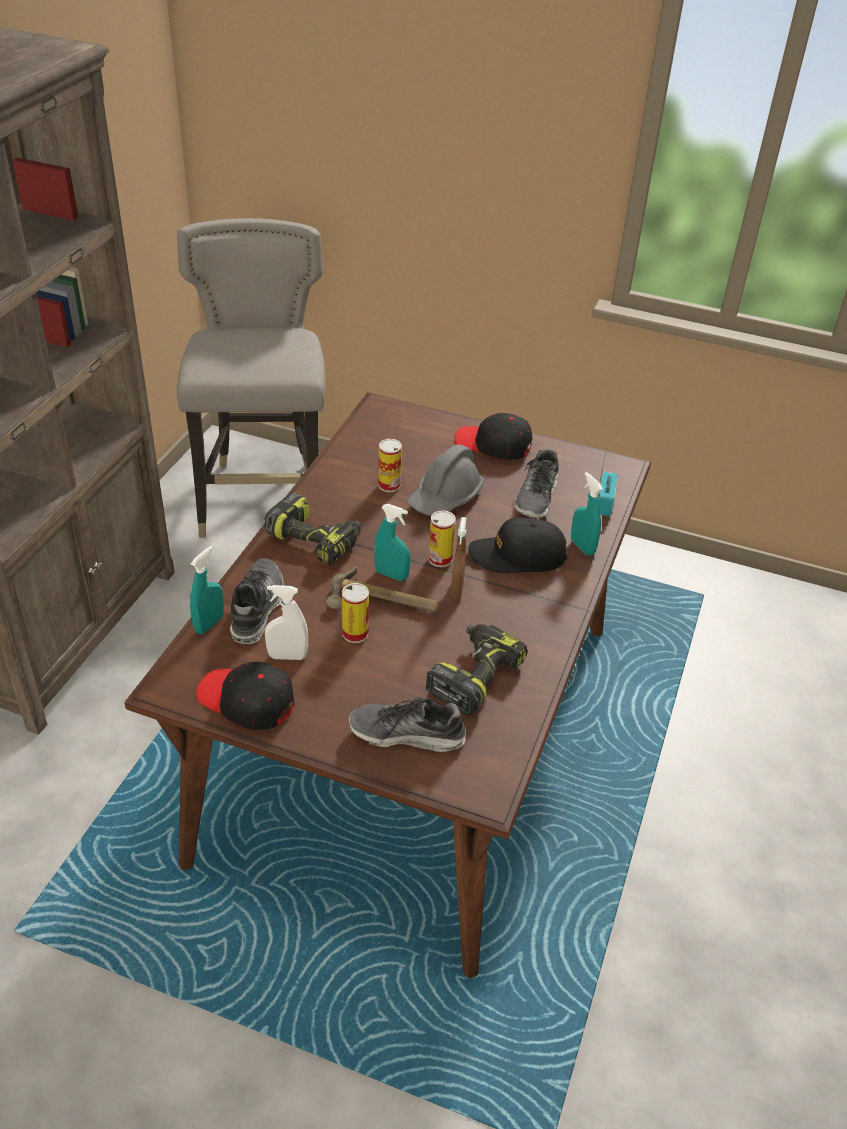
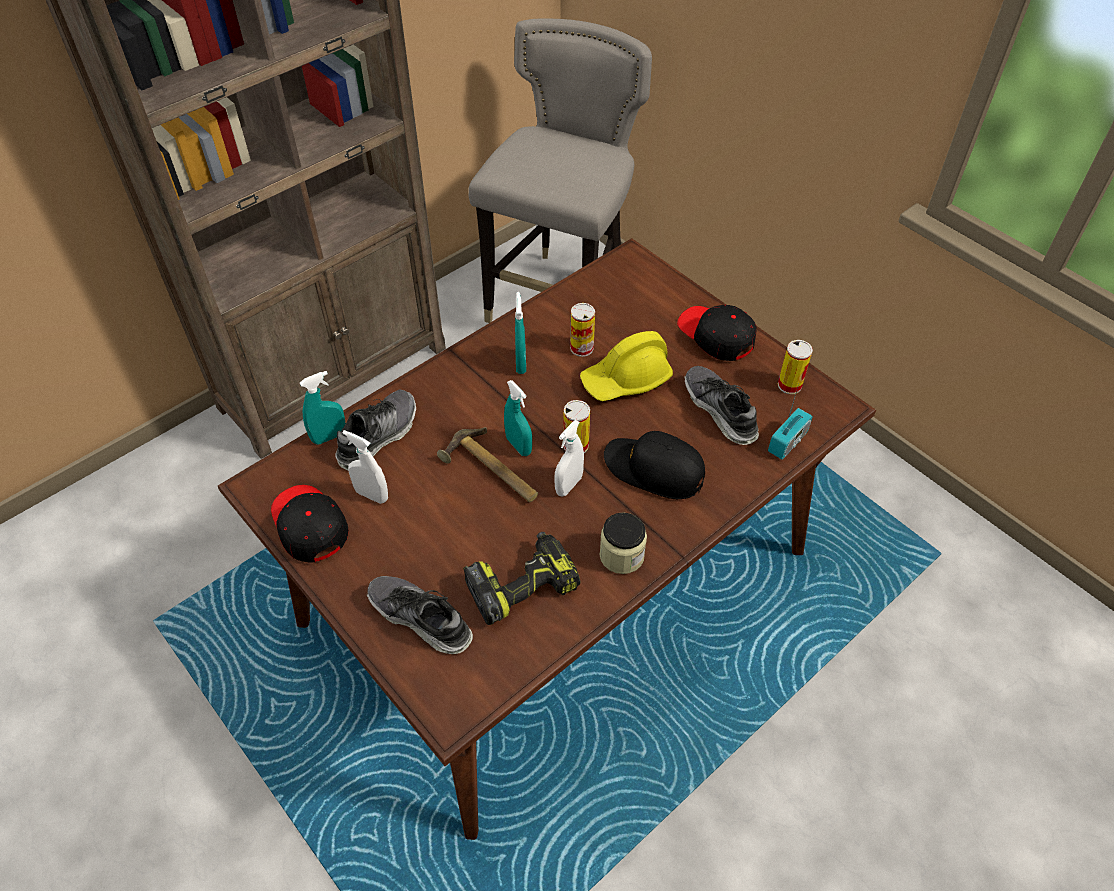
camera: 30 degrees right, 10 degrees up
power drill [264,492,362,565] -> none
can [342,583,369,643] -> can moved to [778,340,813,394]
grey hard hat [407,444,484,516] -> yellow hard hat [580,331,673,401]
brown spray bottle [450,517,466,600] -> white spray bottle [554,420,584,497]
shoe [514,449,559,518] -> shoe turned 105 degrees clockwise [684,366,759,445]
turquoise spray bottle [571,472,603,556] -> turquoise spray bottle moved to [515,292,526,374]
none -> jar [599,512,647,574]

